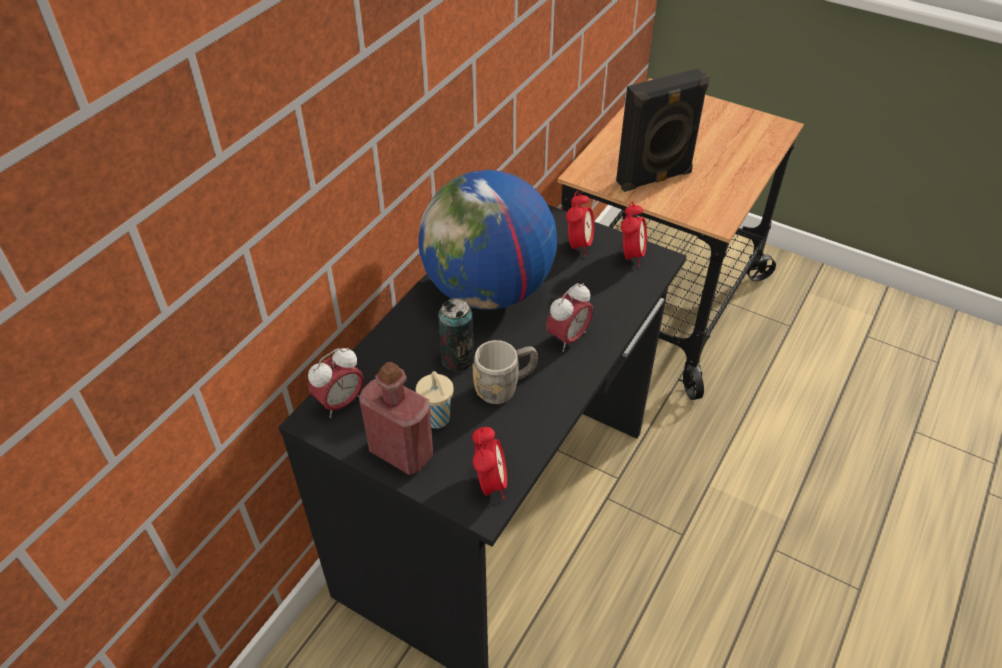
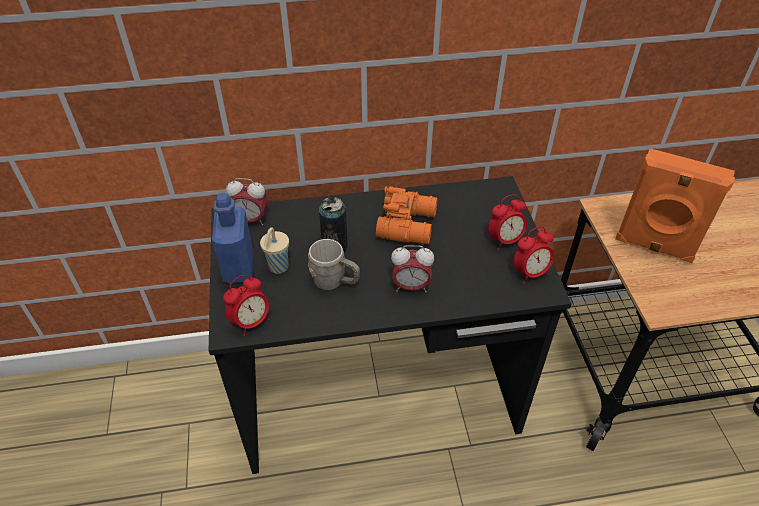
camera: 50 degrees right, 0 degrees up
red bottle [359,362,433,475] -> blue bottle [212,193,253,283]
globe [418,170,557,310] -> orange binoculars [376,186,438,245]
black speaker [616,68,710,192] -> orange speaker [615,148,735,263]

